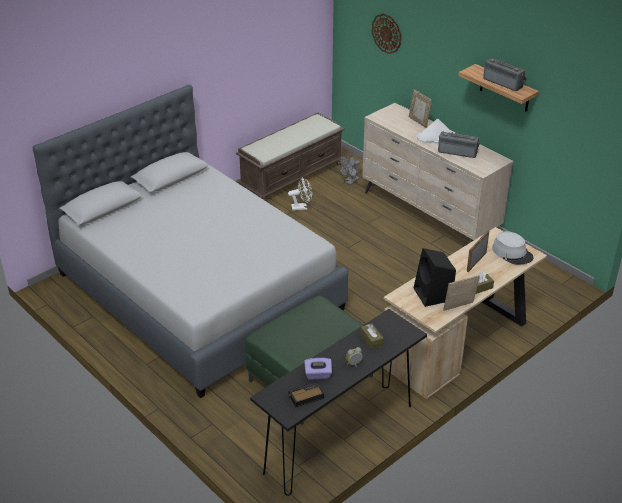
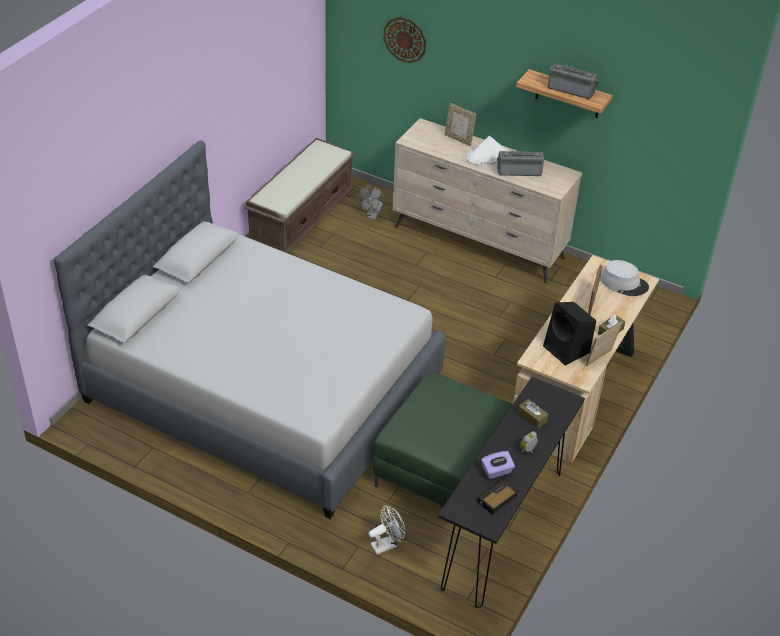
camera: 20 degrees left, 5 degrees up
white fan [288,177,312,211] -> white fan moved to [368,505,405,555]

